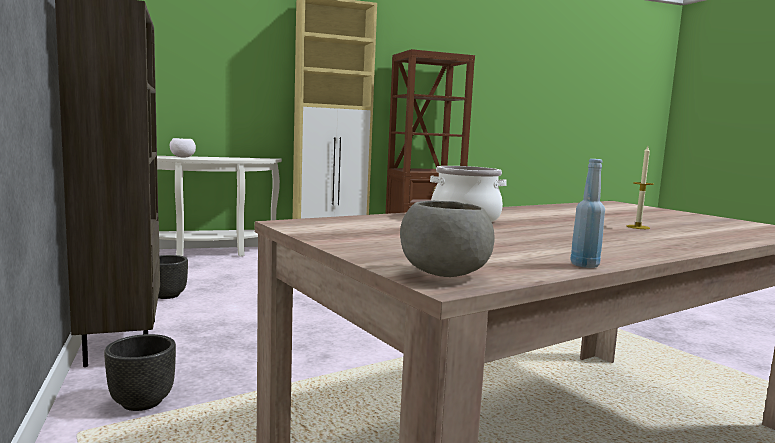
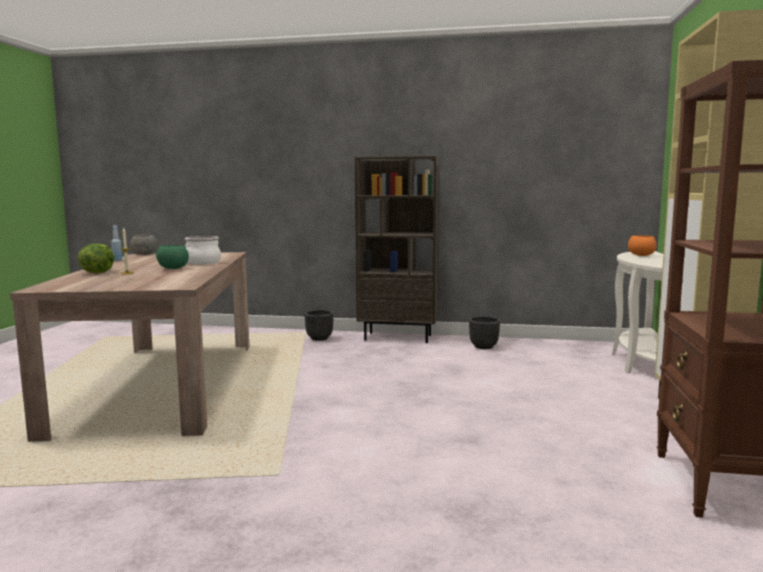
camera: 120 degrees right, 0 degrees up
white bowl [170,138,196,158] -> orange bowl [628,235,657,256]
none -> lettuce [77,243,114,273]
none -> green bowl [156,245,189,269]

